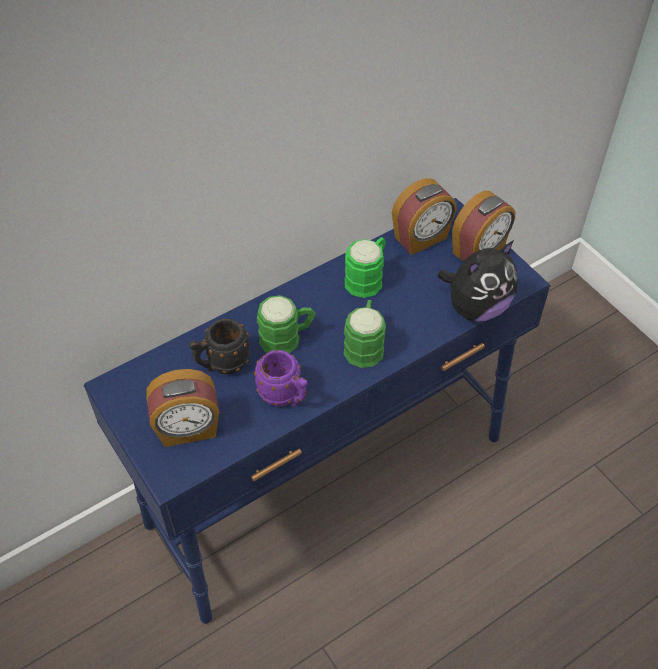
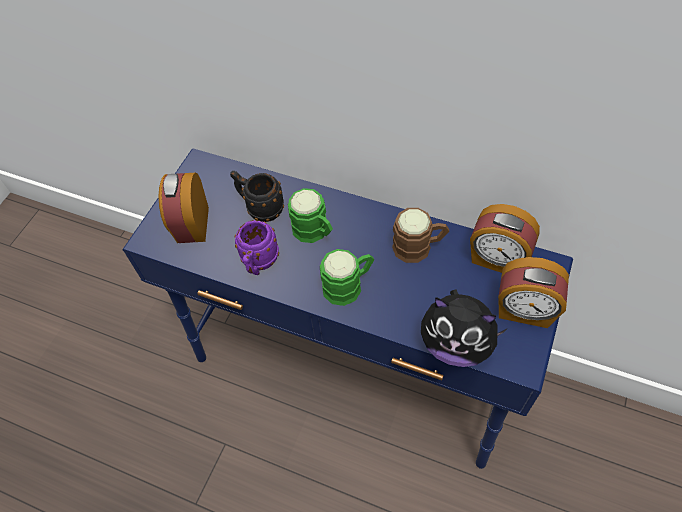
camera: 60 degrees right, 5 degrees up
alarm clock [146,369,219,447] -> alarm clock turned 45 degrees clockwise [158,173,209,243]
green mug [345,237,386,298] -> brown mug [392,208,449,263]

